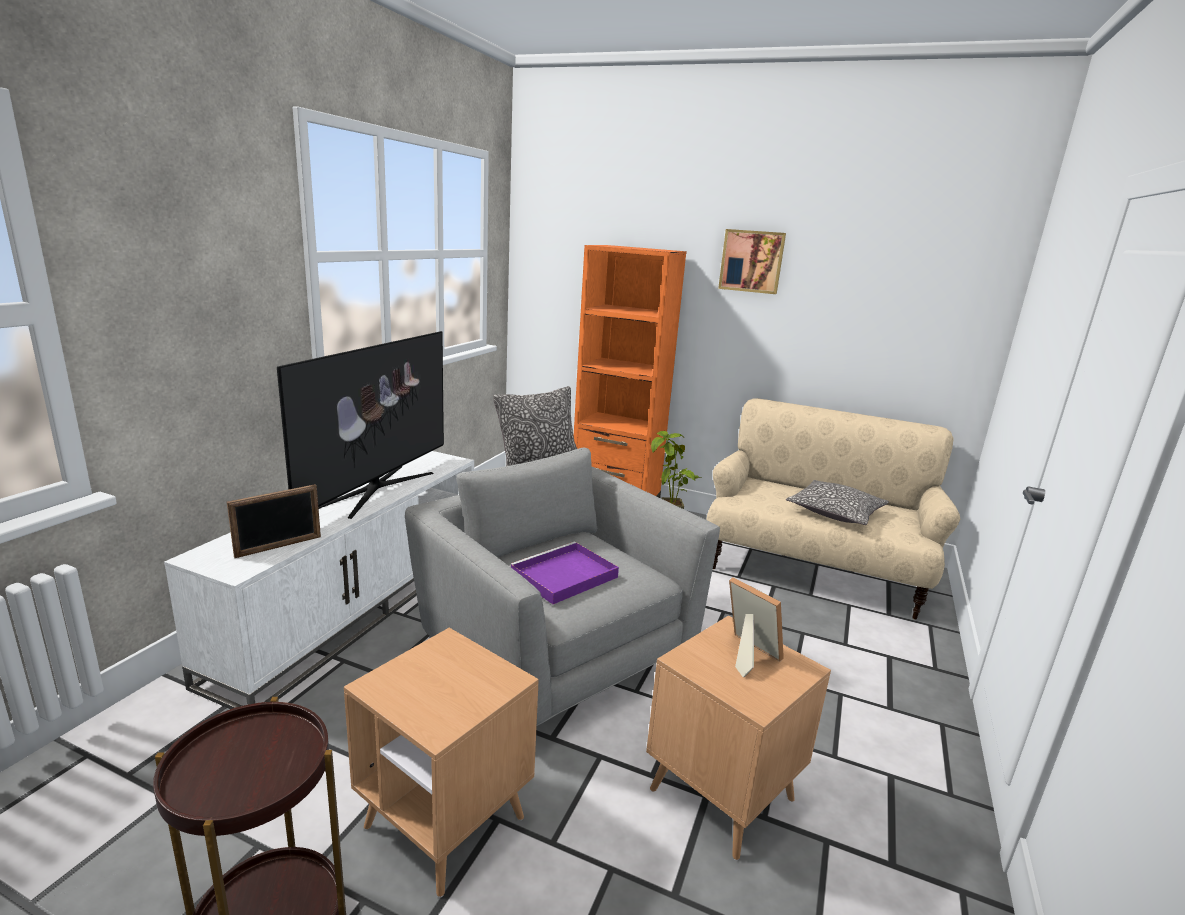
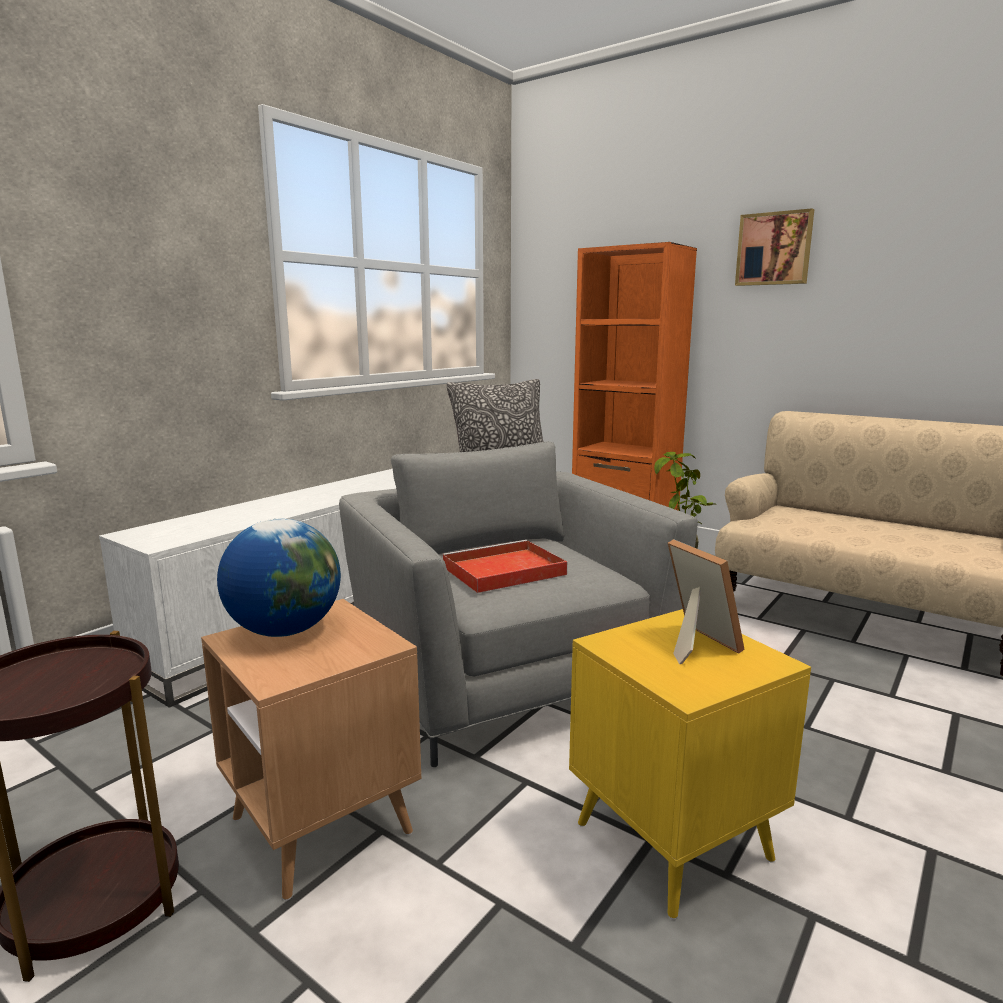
camera: 15 degrees right, 5 degrees down
picture frame [227,484,321,558] -> none
television [277,331,444,519] -> none
purple tray [509,542,619,604] -> red tray [442,540,567,593]
brown side table [646,615,831,860] -> yellow side table [569,609,811,920]
pillow [786,480,889,525] -> none
none -> globe [217,519,341,637]

